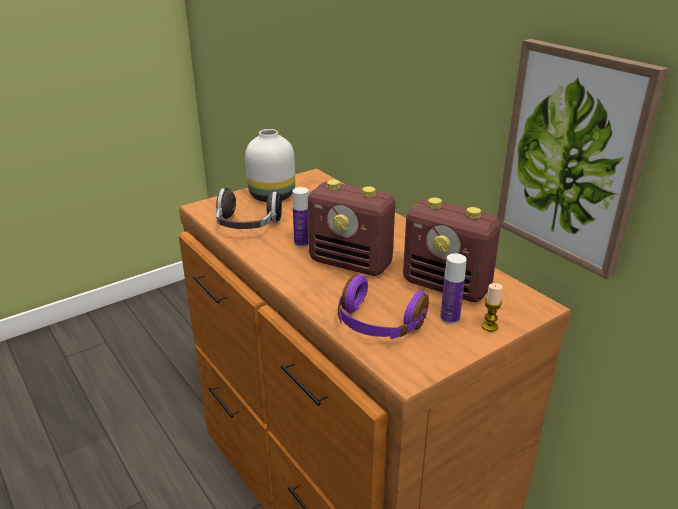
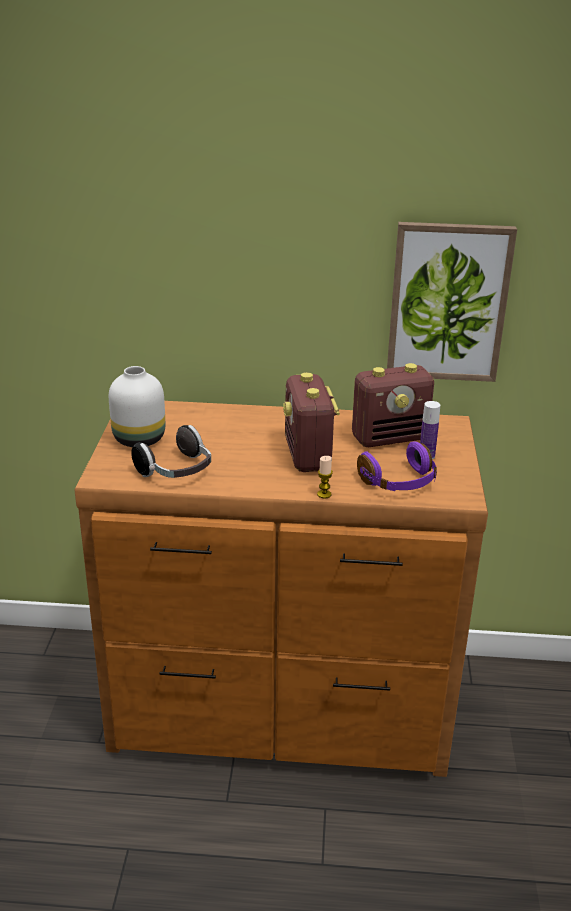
camera: 50 degrees left, 0 degrees up
bottle [292,187,309,247] -> none
radio [308,180,395,276] -> radio turned 105 degrees clockwise [283,372,340,472]
candle [481,283,503,331] -> candle moved to [317,456,333,498]

